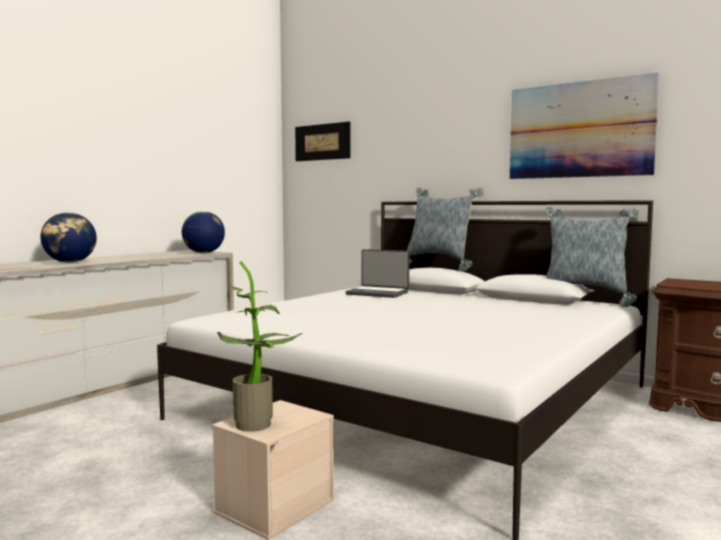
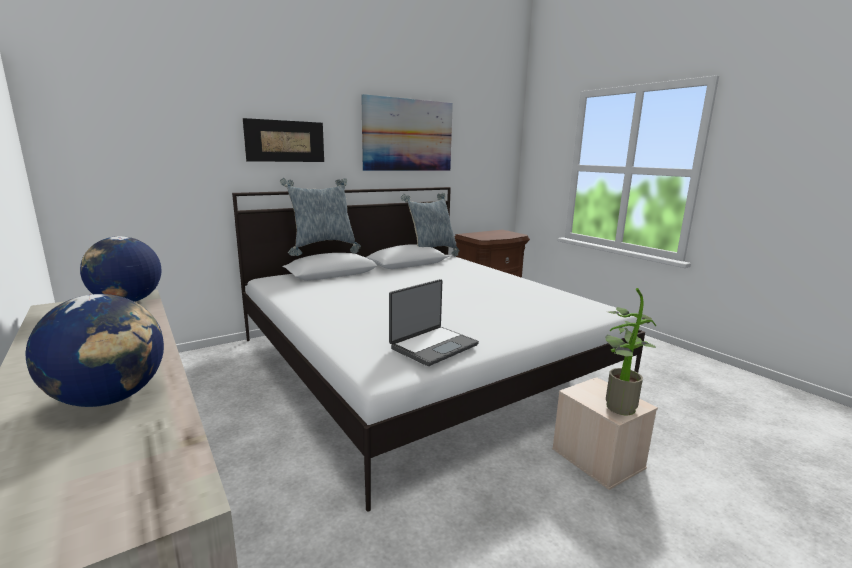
camera: 70 degrees left, 10 degrees up
picture [295,122,350,161] -> picture moved to [243,118,324,162]
laptop [346,249,410,298] -> laptop moved to [389,279,479,366]

